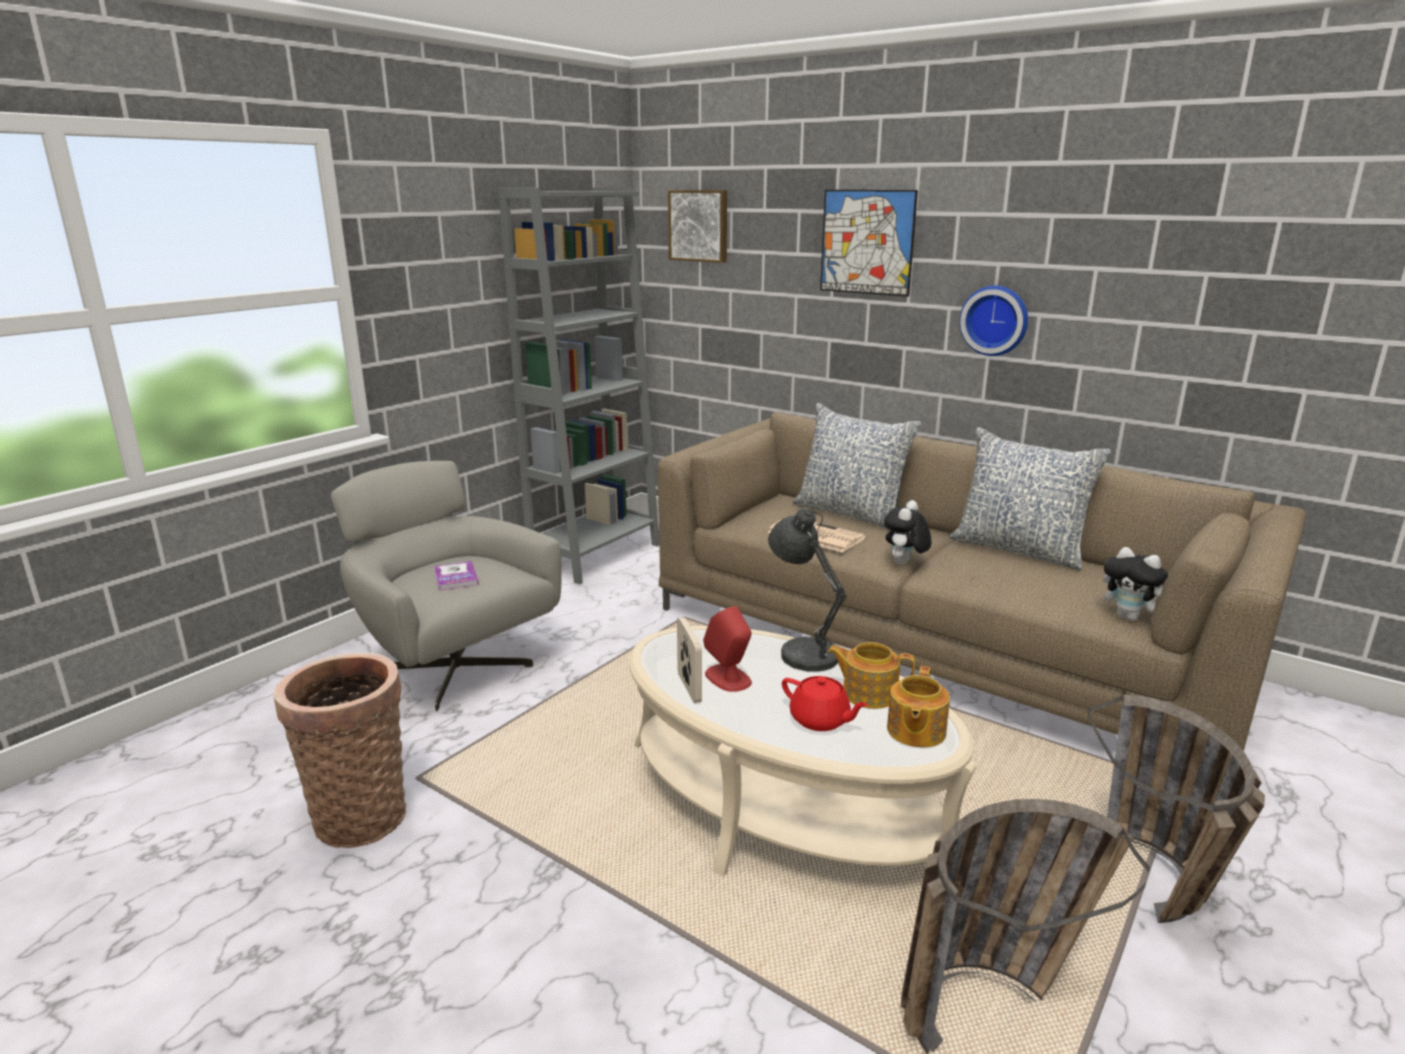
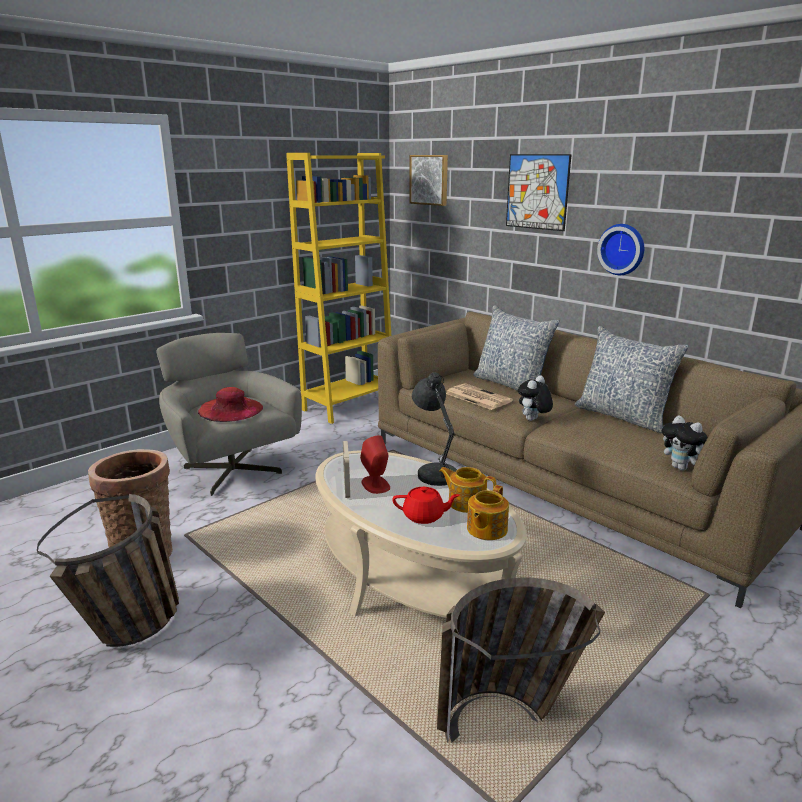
camera: 10 degrees right, 0 degrees up
book [434,561,479,591] -> red hat [198,387,263,422]
grey bookcase [499,187,659,584] -> yellow bookcase [286,153,391,424]
red teapot [782,676,868,731] -> red teapot turned 45 degrees counterclockwise [392,487,460,524]
basket [1087,694,1265,923] -> basket moved to [37,494,179,647]

